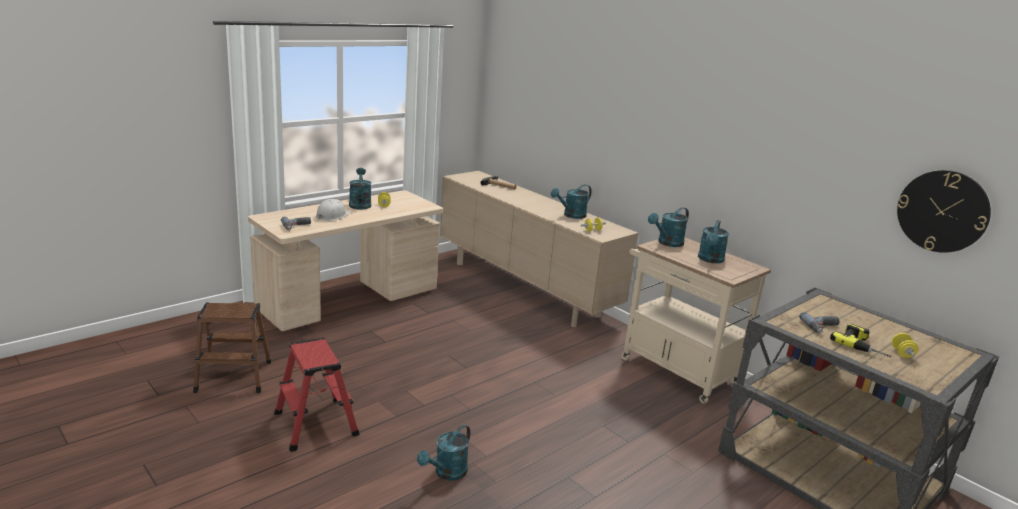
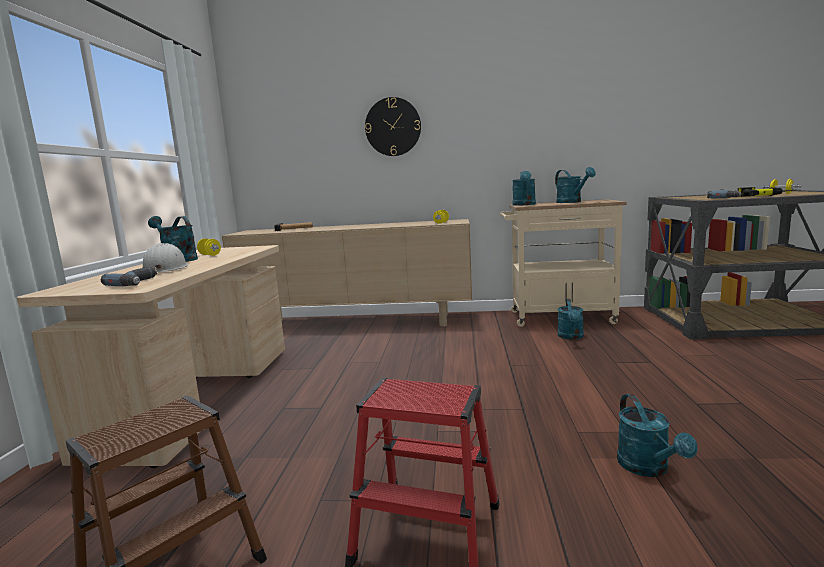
camera: 40 degrees left, 10 degrees down
turquoise watering can [551,184,592,219] -> turquoise watering can moved to [557,299,584,340]
wall clock [897,170,991,253] -> wall clock moved to [365,97,421,156]

